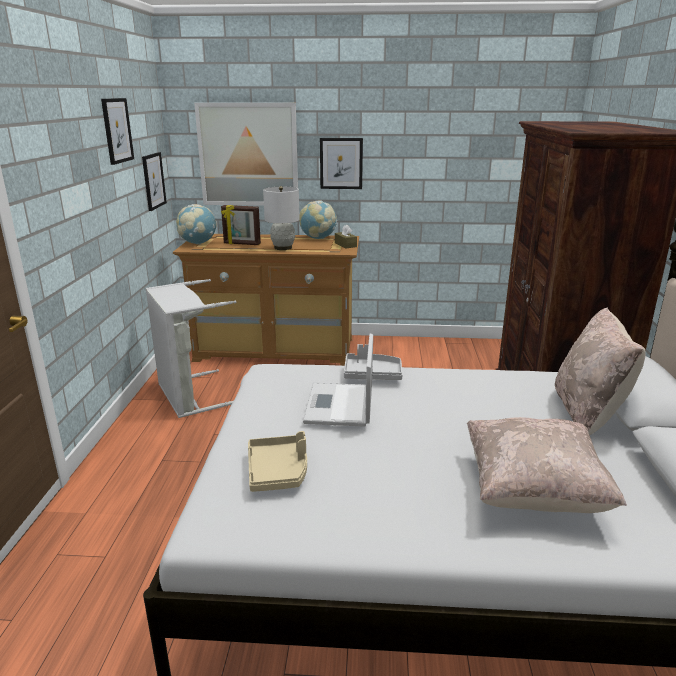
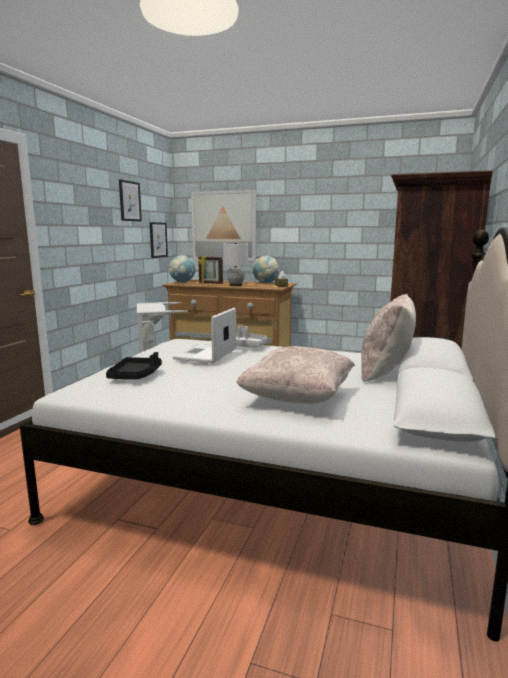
camera: 15 degrees right, 10 degrees down
beige tray [248,431,307,492] -> black tray [106,352,162,379]
picture [320,138,363,189] -> none

